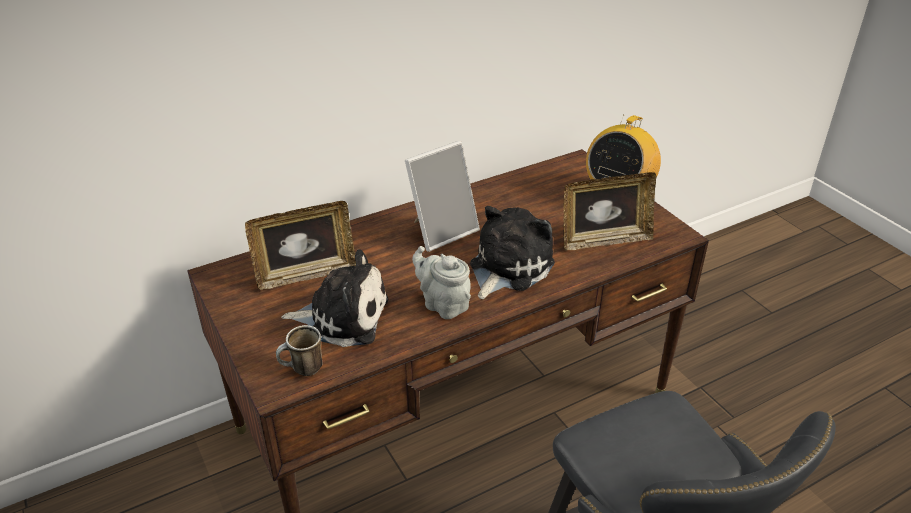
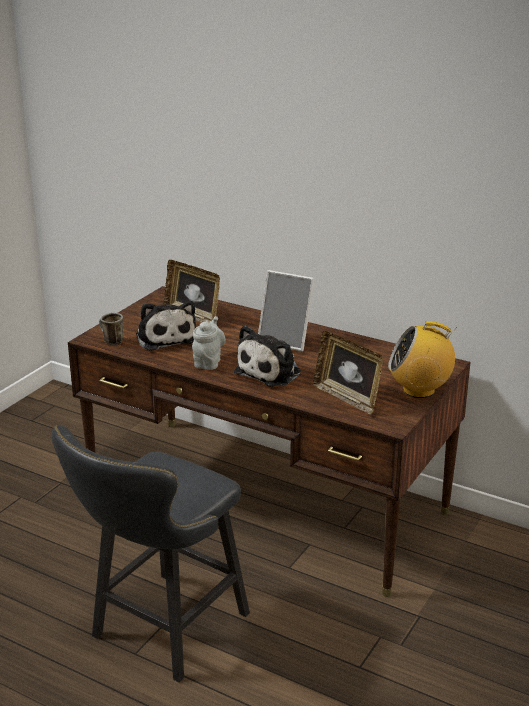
camera: 60 degrees right, 10 degrees down
plush toy [470,206,555,299] -> plush toy turned 120 degrees clockwise [234,325,301,387]

